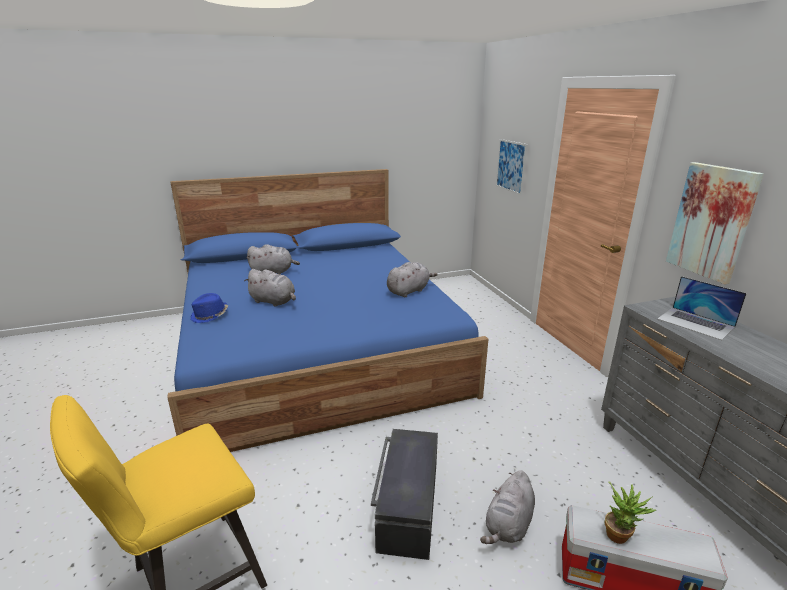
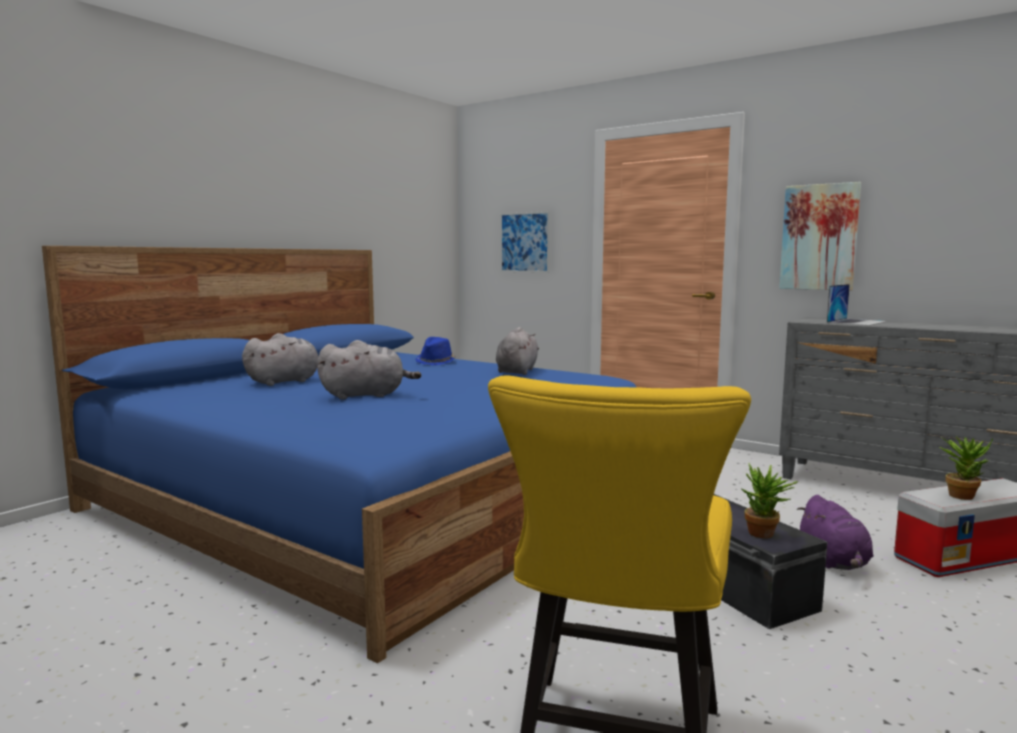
camera: 35 degrees left, 15 degrees down
blue hat [190,293,228,323] -> blue hat moved to [415,337,456,365]
grey plush toy [480,470,535,544] -> purple plush toy [797,495,873,570]
laptop [657,276,747,340] -> laptop turned 60 degrees counterclockwise [827,284,887,326]
none -> potted plant [741,464,798,538]

